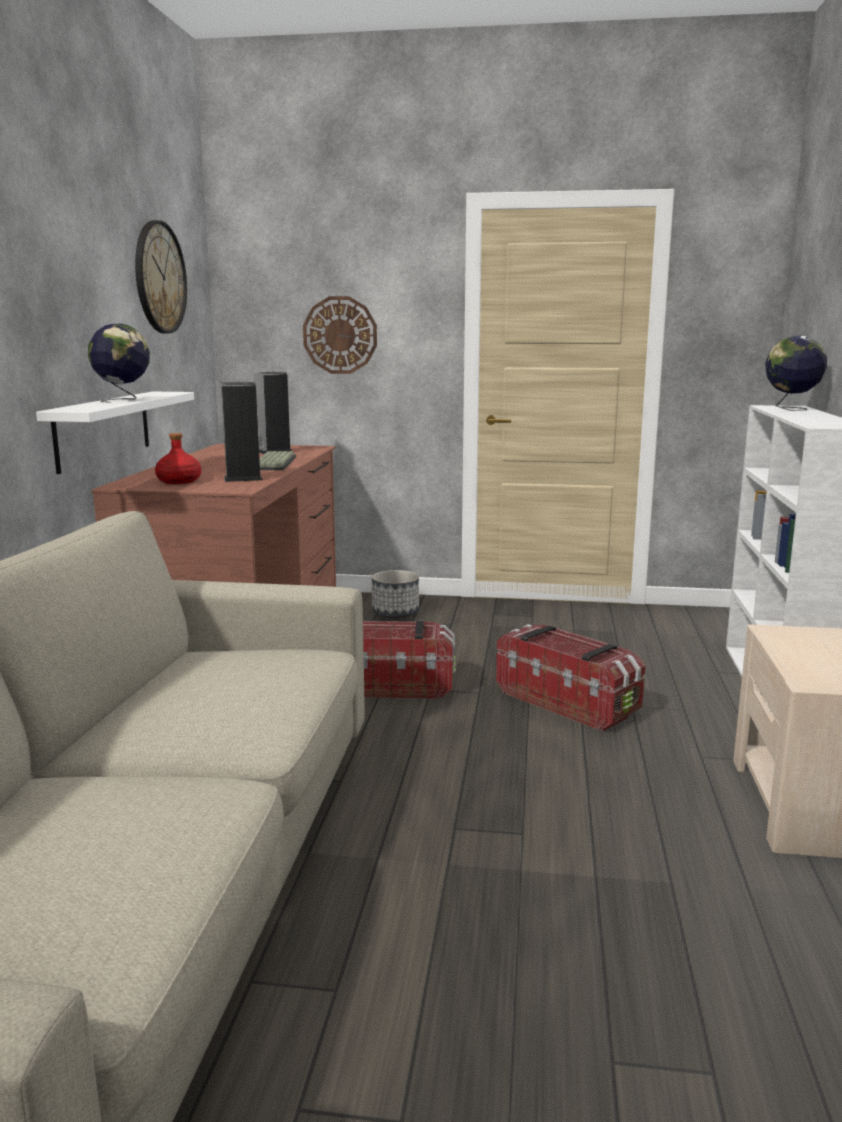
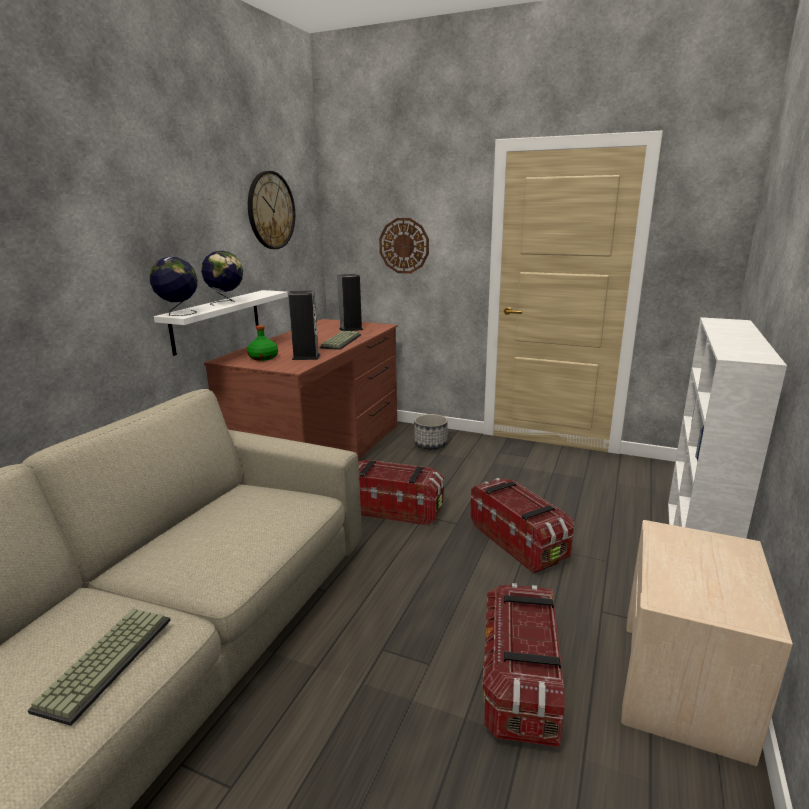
camera: 15 degrees right, 5 degrees up
red bottle [155,433,201,484] -> green bottle [247,325,278,361]
globe [765,335,827,411] -> globe moved to [150,257,198,316]
none -> keyboard [28,609,171,726]
none -> storage box [483,583,565,747]

